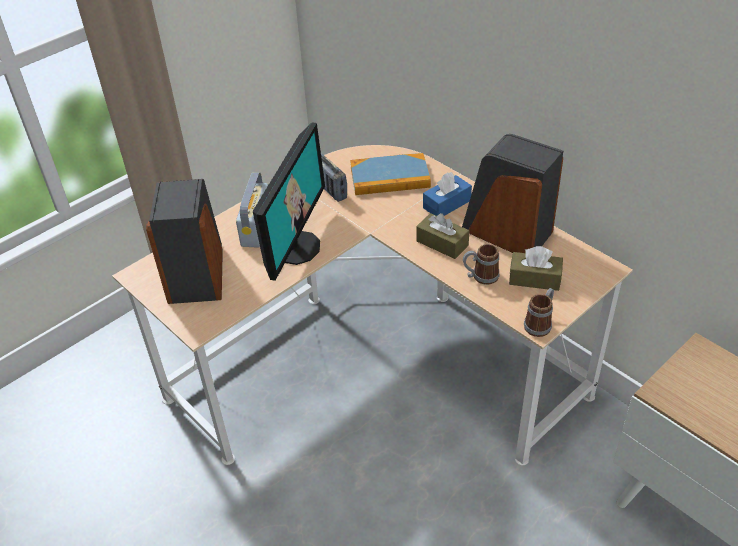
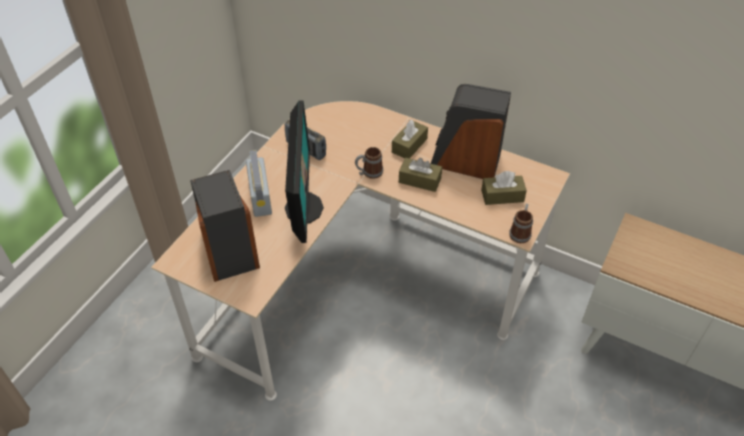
camera: 20 degrees left, 5 degrees up
book [350,153,431,195] -> none
blue tissue box [423,172,472,216] -> brown tissue box [392,119,428,159]
mug [463,244,499,285] -> mug moved to [355,147,383,179]

